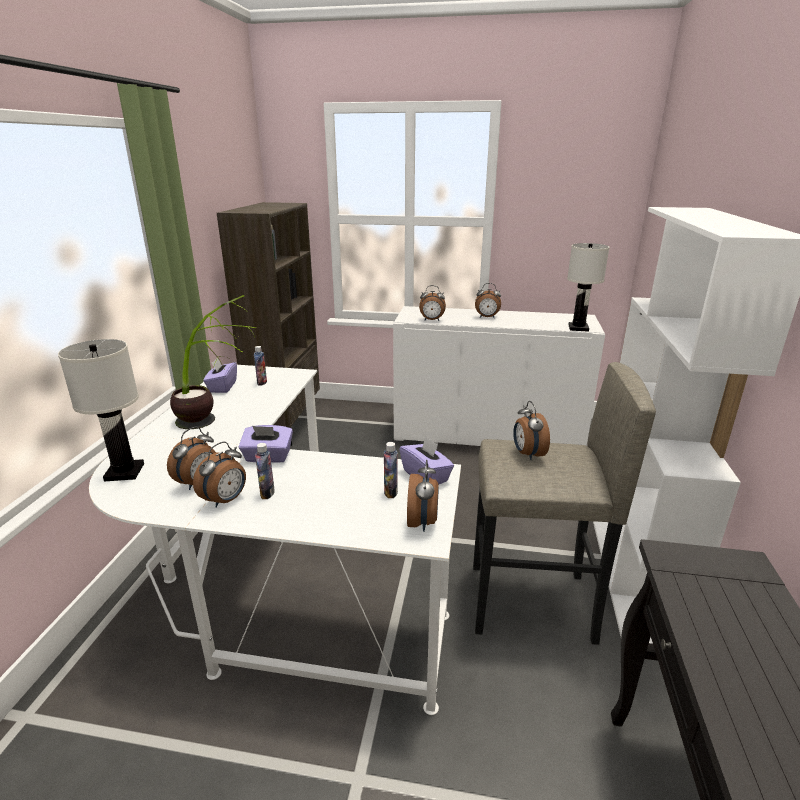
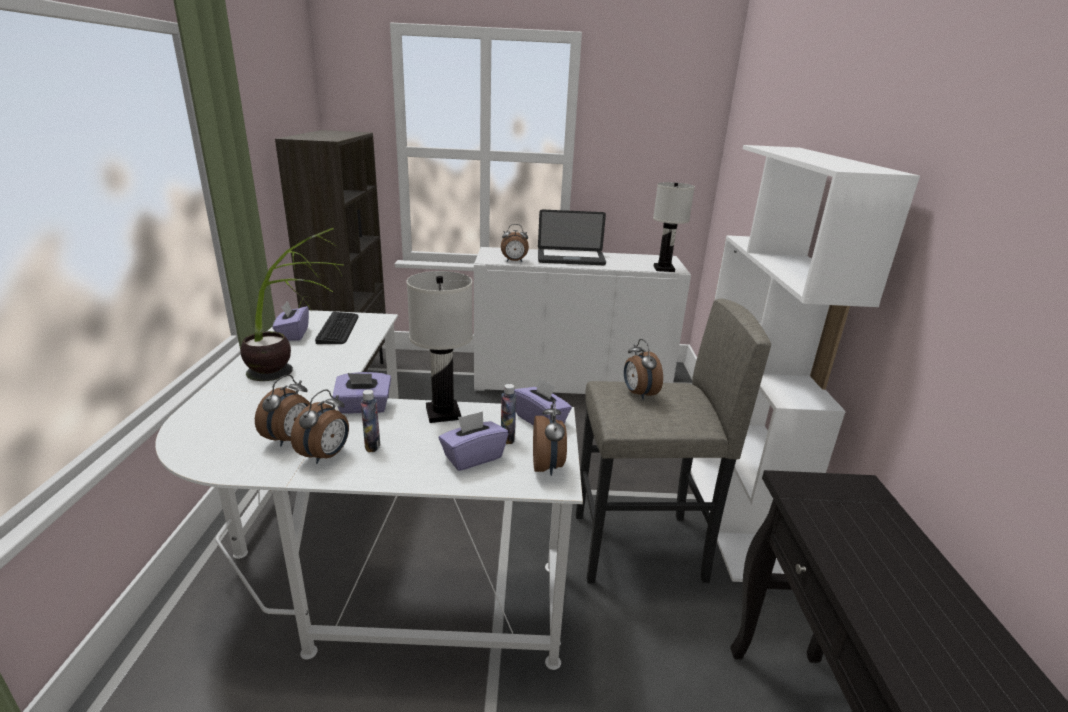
camera: 10 degrees left, 0 degrees up
white table lamp [58,339,144,481] -> white table lamp moved to [407,271,473,423]
bottle [254,346,267,386] -> keyboard [315,312,359,344]
alarm clock [475,283,501,318] -> laptop [538,209,606,265]
none -> purple tissue box [439,411,508,471]

